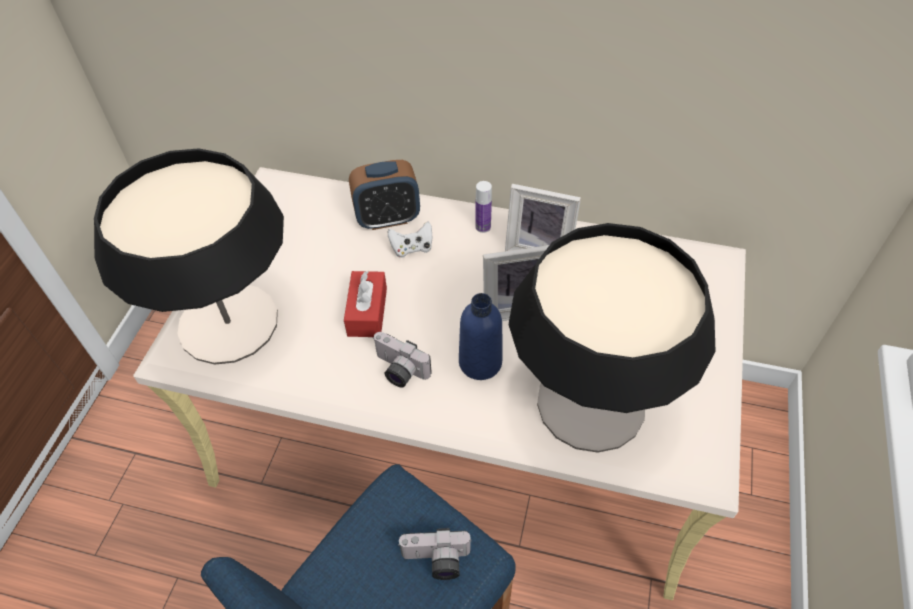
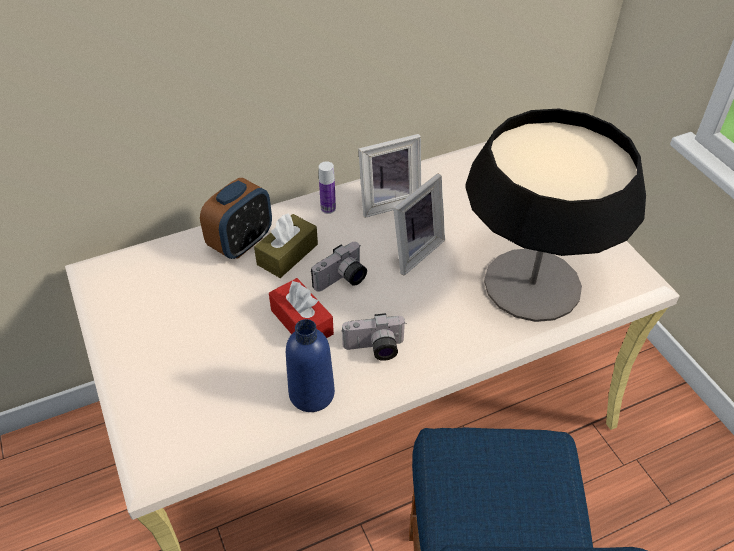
camera: 40 degrees left, 5 degrees down
table lamp [94,148,284,365] -> none
white game controller [388,221,432,258] -> brown tissue box [254,213,318,278]
camera [398,528,472,580] -> camera moved to [311,242,367,292]
blue bottle [459,293,502,380] -> blue bottle moved to [286,319,335,412]

